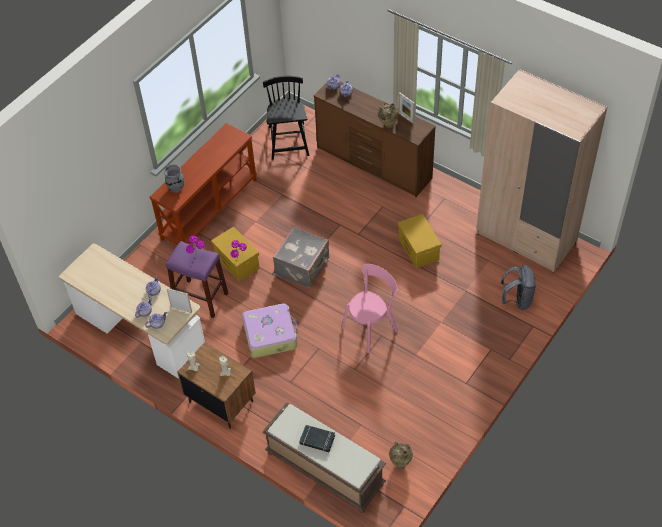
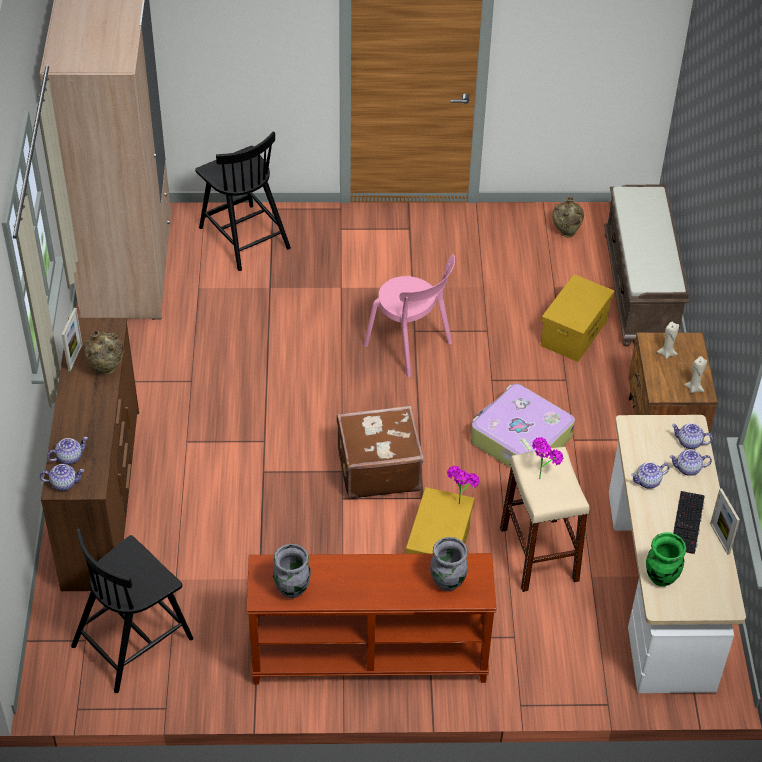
camera: 130 degrees left, 5 degrees down
purple stool [166,241,228,318] -> beige stool [500,447,589,592]
picture frame [167,288,192,313] -> picture frame moved to [710,488,740,555]
grey suitcase [273,227,329,288] -> brown suitcase [337,406,424,499]
black book [299,425,335,452] -> none
pink chair [341,264,398,353] -> pink chair turned 150 degrees counterclockwise [364,254,455,377]
yellow storage box [398,214,442,269] -> yellow storage box moved to [541,274,614,362]
grey backpack [500,265,536,310] -> black chair [195,132,291,271]
none -> grey vase [273,544,311,598]
none -> green vase [646,533,686,586]
none -> keyboard [673,491,705,554]

